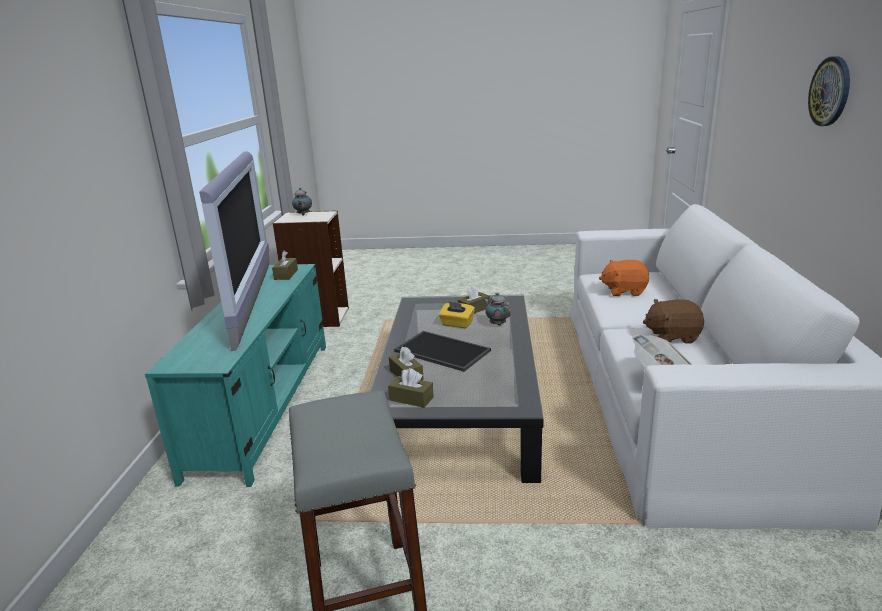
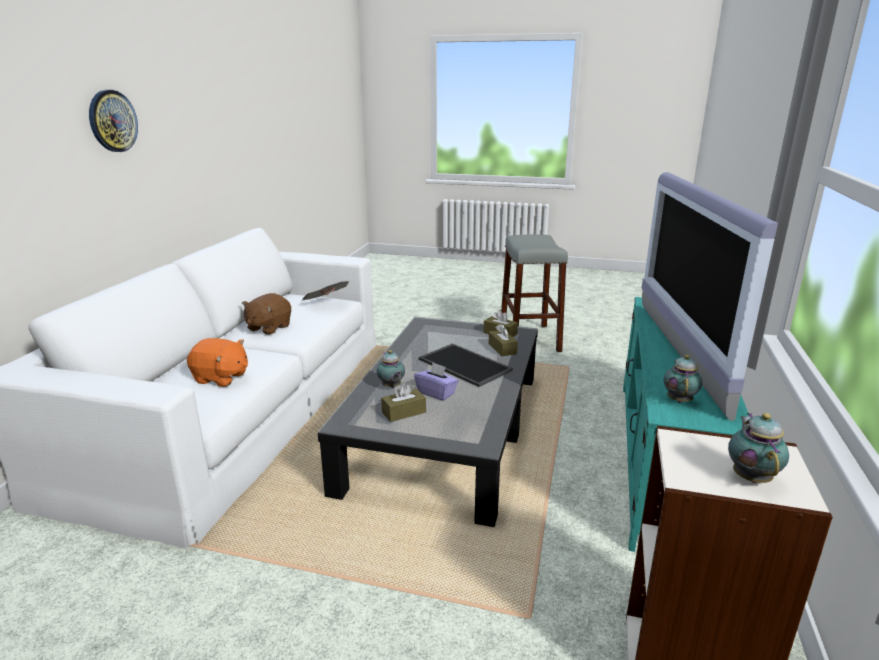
camera: 170 degrees left, 0 degrees up
brown tissue box [272,251,298,280] -> teapot [664,355,702,403]
yellow tissue box [438,301,475,328] -> purple tissue box [414,363,458,401]
brown plush toy [643,299,704,344] -> brown plush toy turned 105 degrees clockwise [242,293,291,335]

